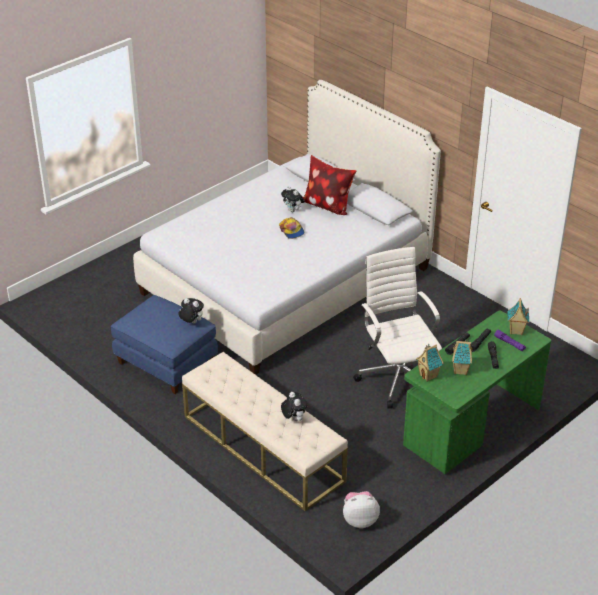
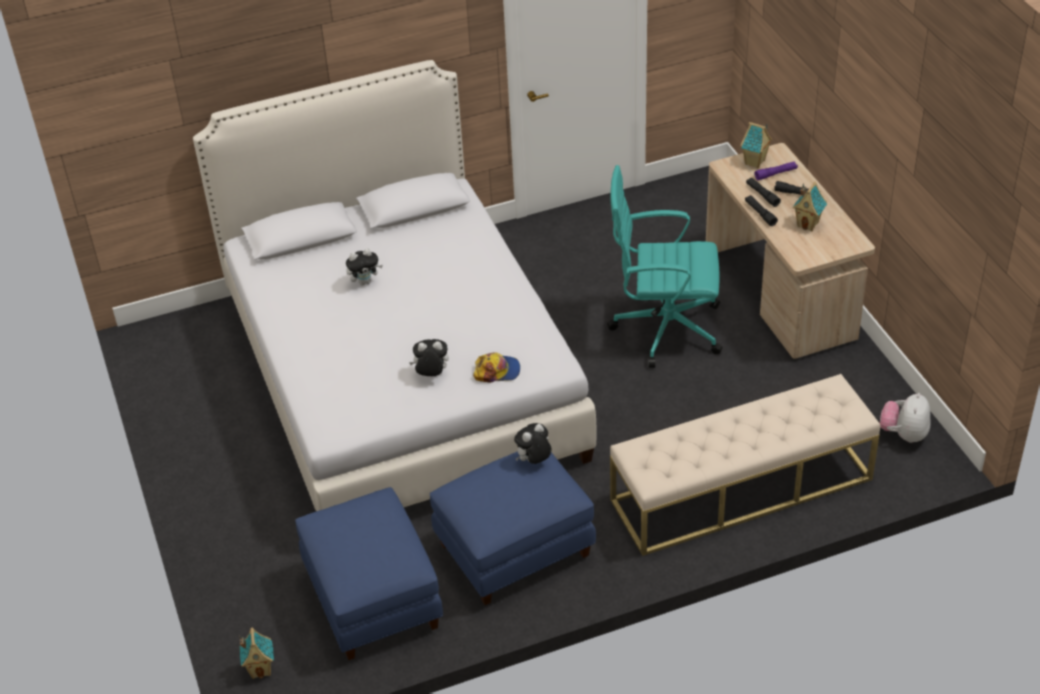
camera: 65 degrees left, 5 degrees up
cap [279,217,304,239] -> cap moved to [473,352,520,383]
plush toy [281,392,307,421] -> plush toy moved to [409,339,449,376]
pillow [303,155,356,215] -> none
white office chair [353,247,442,409] -> turquoise office chair [607,165,723,368]
green desk [403,311,551,474] -> beige desk [706,143,875,359]
toy house [416,343,444,382] -> toy house moved to [239,628,274,679]
none -> blue ottoman [295,487,443,660]

